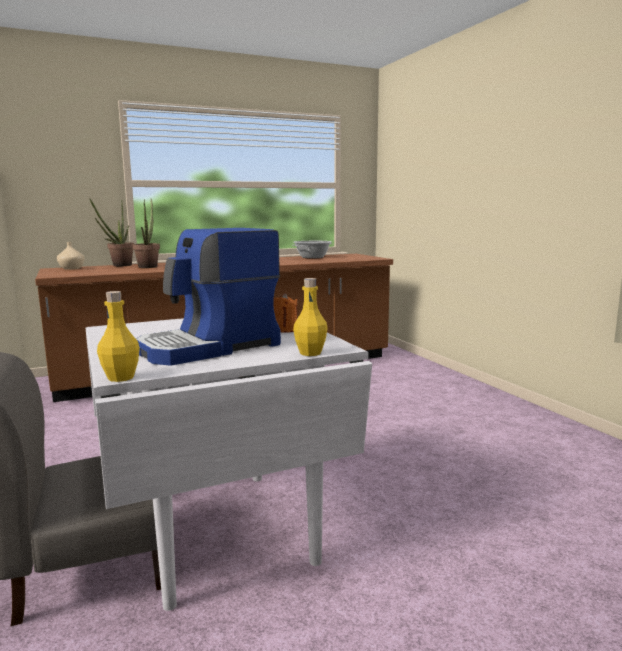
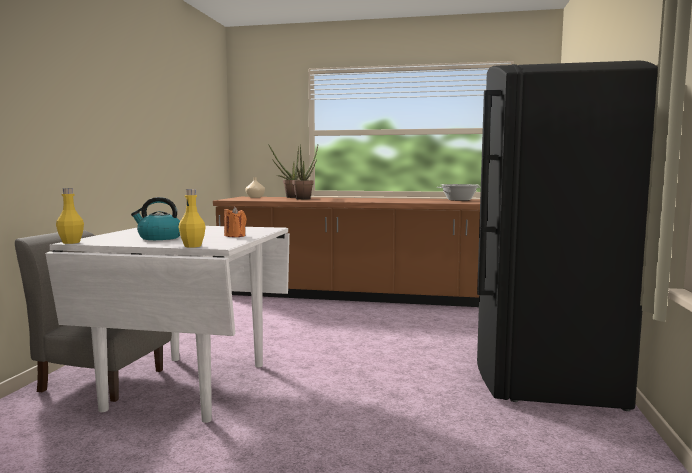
camera: 35 degrees right, 5 degrees down
coffee machine [136,228,281,366] -> kettle [131,197,180,240]
none -> black fridge [477,61,658,411]

